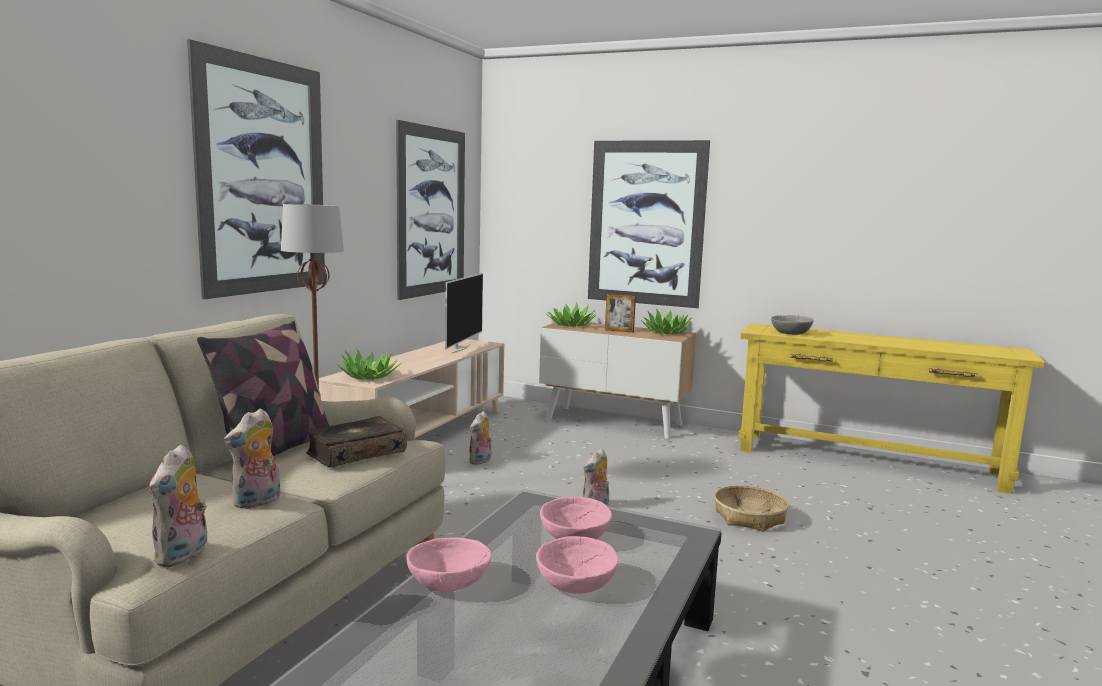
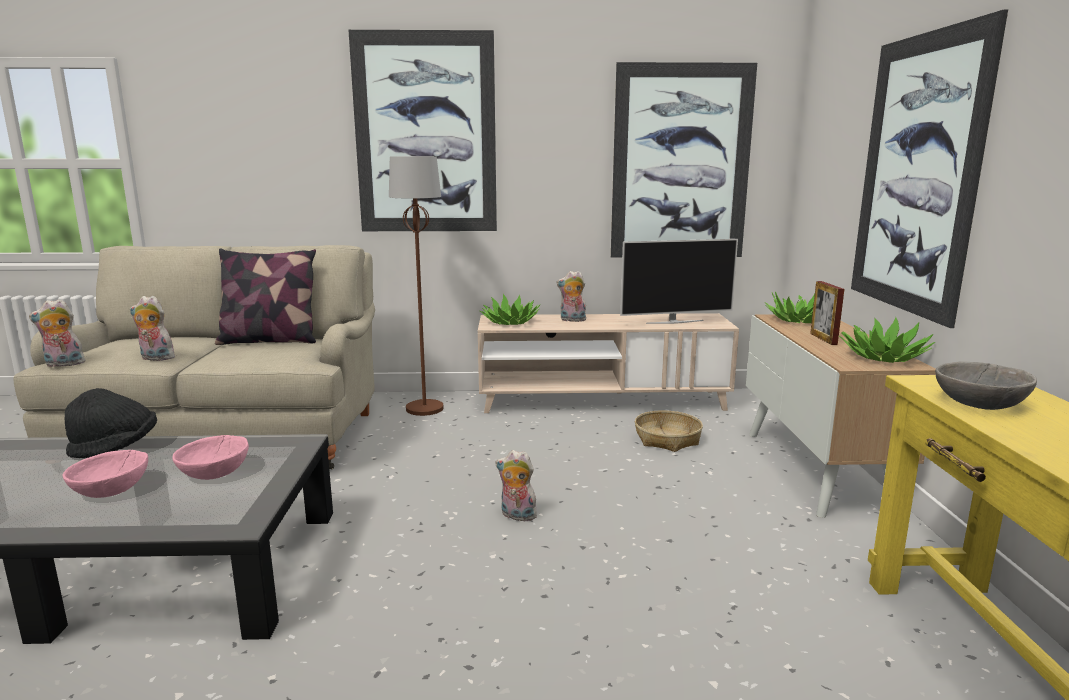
camera: 65 degrees right, 5 degrees up
book [306,416,407,468] -> none
pink bowl [406,537,491,592] -> black hat [65,388,157,458]
plush toy [469,411,492,465] -> plush toy moved to [556,271,586,322]
basket [714,485,789,532] -> basket moved to [635,410,703,452]

